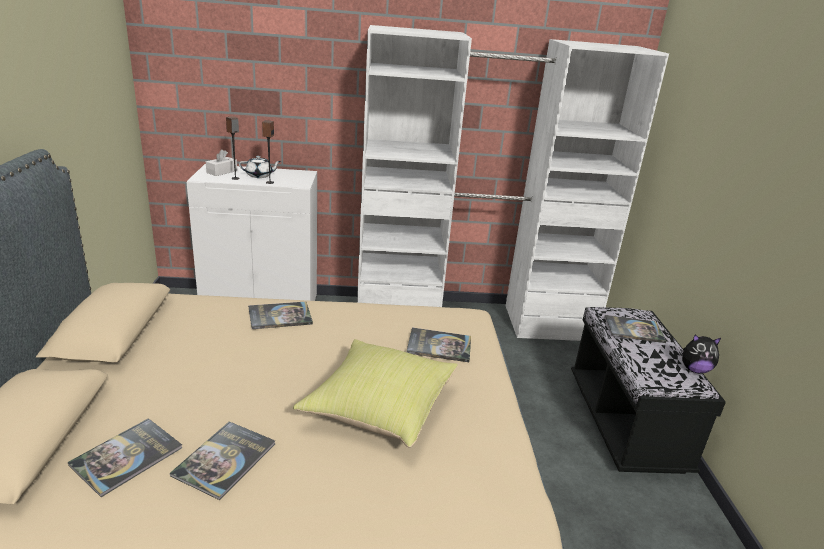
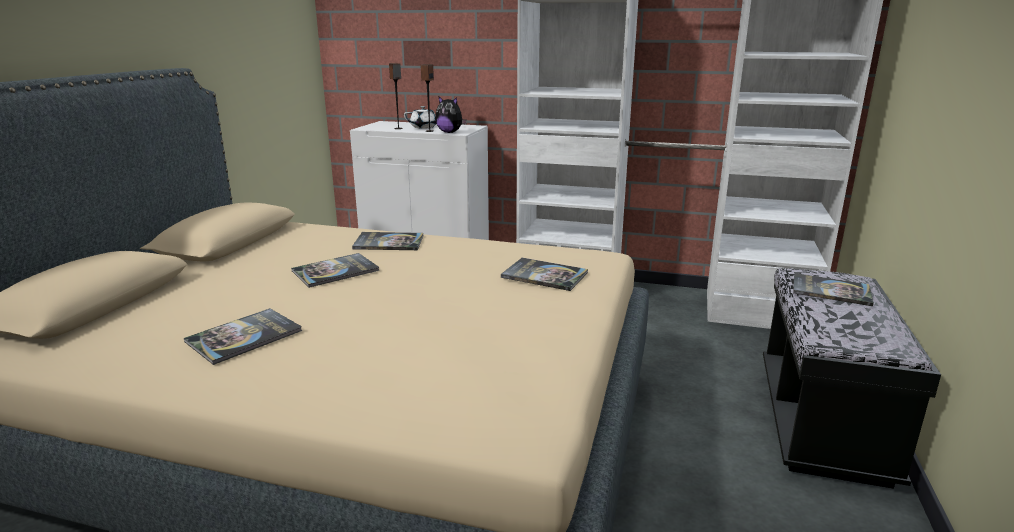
camera: 20 degrees right, 5 degrees down
book [68,418,182,497] -> book moved to [291,253,379,288]
white tissue box [206,149,237,176] -> none
yellow pillow [293,339,458,448] -> none
plush toy [682,334,721,373] -> plush toy moved to [435,97,467,133]

